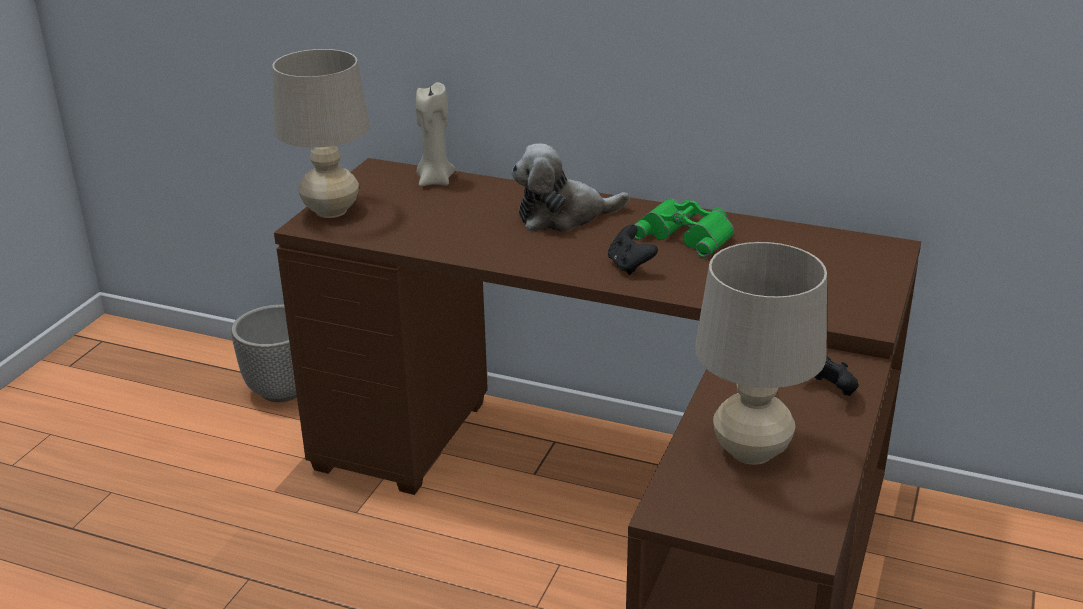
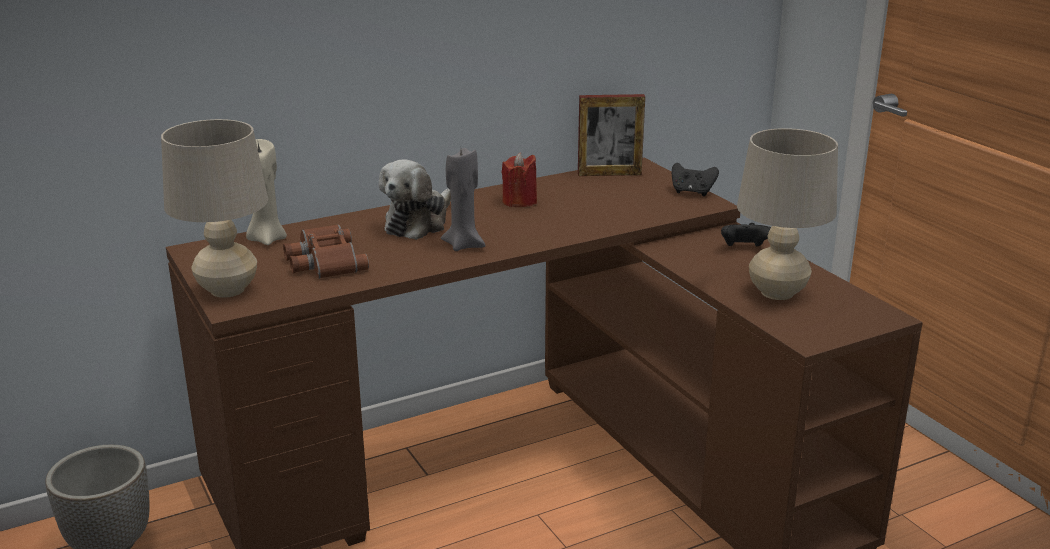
camera: 50 degrees left, 5 degrees down
black game controller [608,225,658,275] -> black game controller moved to [672,163,719,196]
green binoculars [634,198,734,257] -> red candle [502,152,537,207]
none -> brown binoculars [283,224,369,279]
none -> grey candle [441,148,486,251]
none -> picture frame [578,94,645,176]

